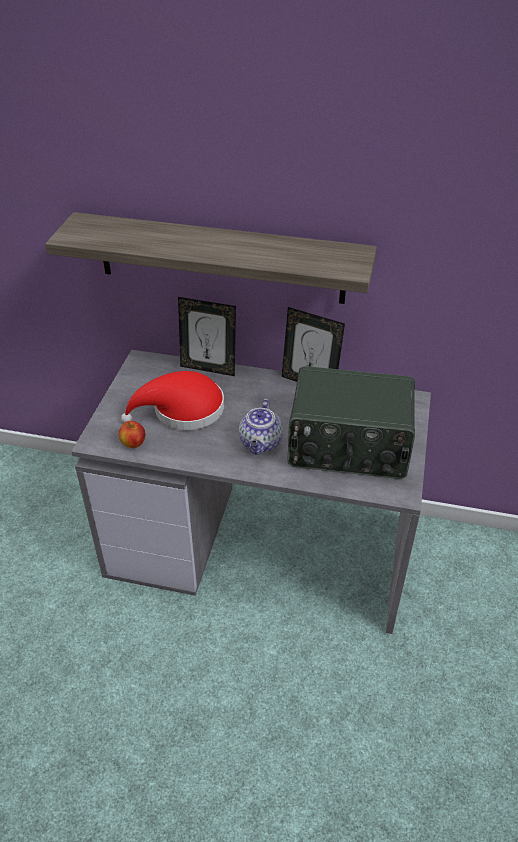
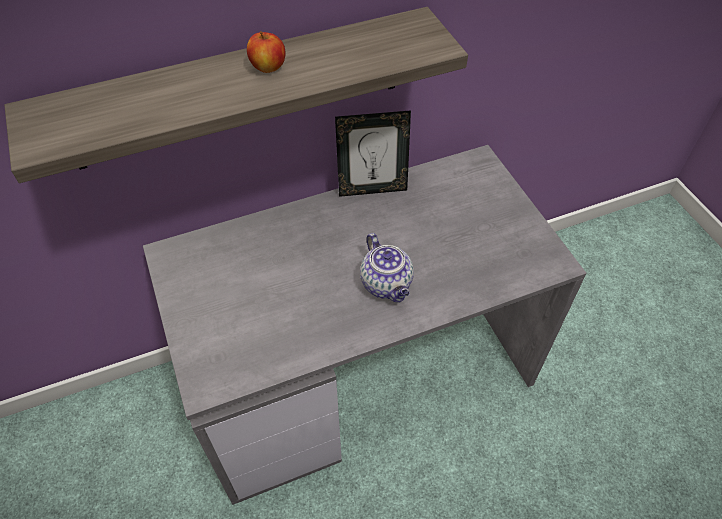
camera: 35 degrees left, 10 degrees up
apple [119,421,145,448] -> apple moved to [247,31,286,73]
red hat [121,371,224,430] -> none
picture frame [178,297,236,376] -> none
radio [288,366,415,479] -> none

